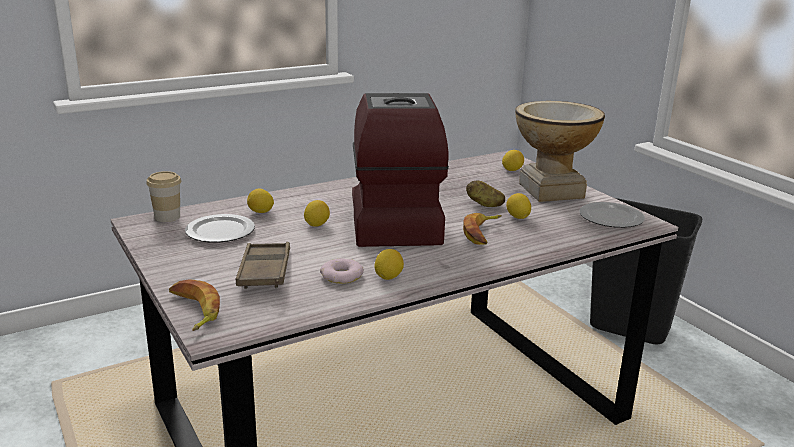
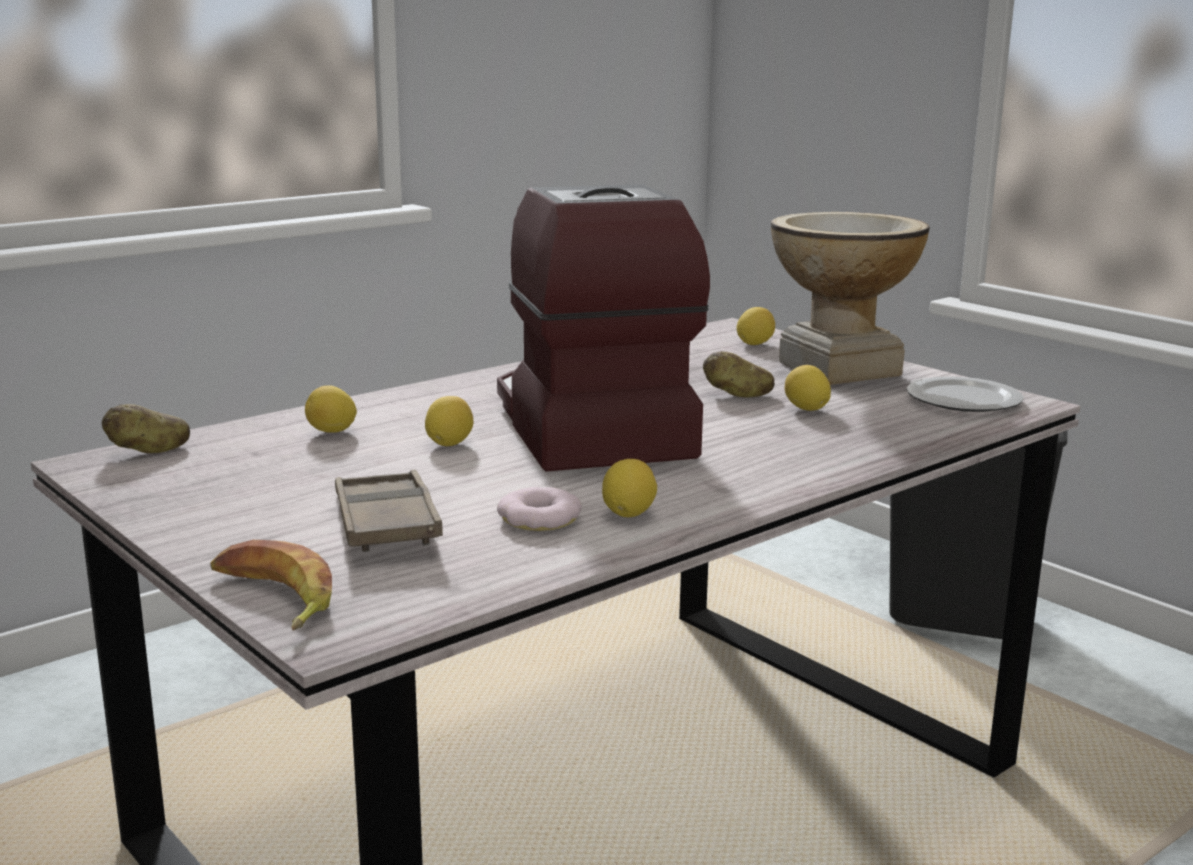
camera: 10 degrees left, 5 degrees down
cup [146,171,181,222] -> potato [102,404,190,453]
plate [185,214,255,243] -> none
banana [463,213,502,245] -> none

